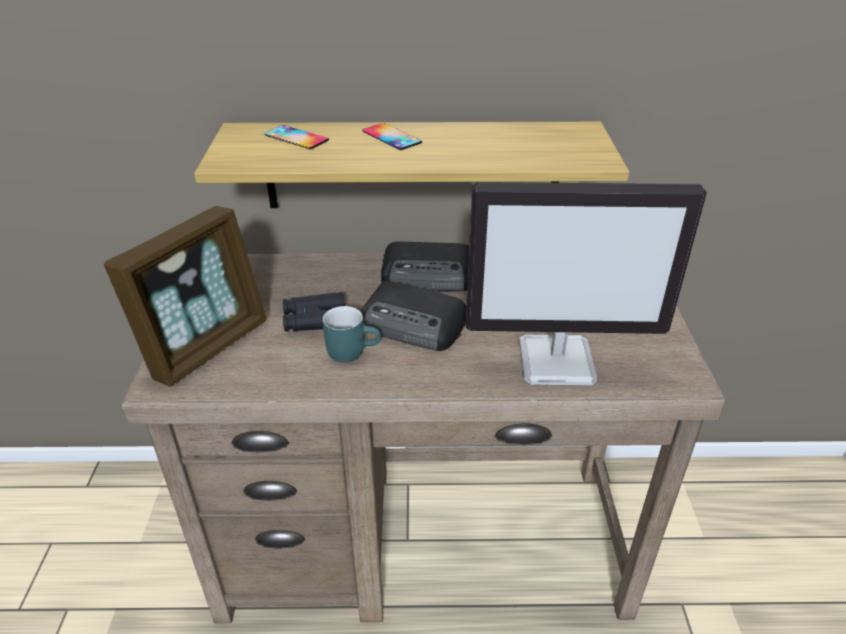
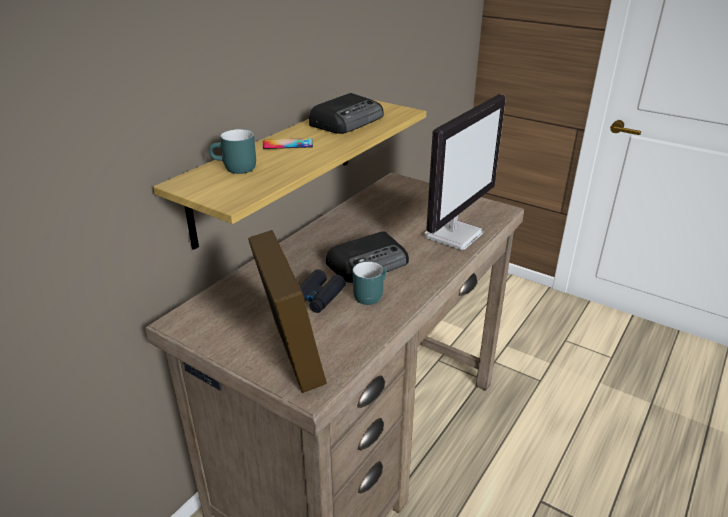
camera: 55 degrees left, 5 degrees down
phone [265,125,329,149] -> turquoise mug [209,129,256,174]
radio [381,241,469,291] -> radio moved to [309,93,384,134]

